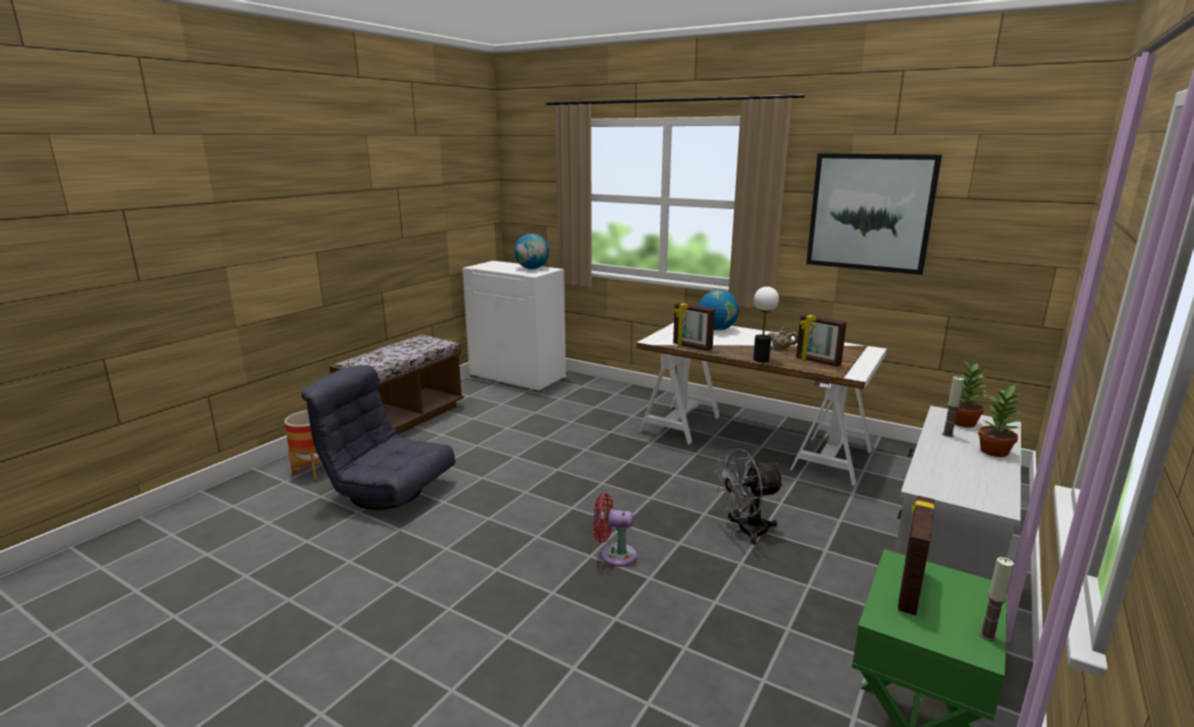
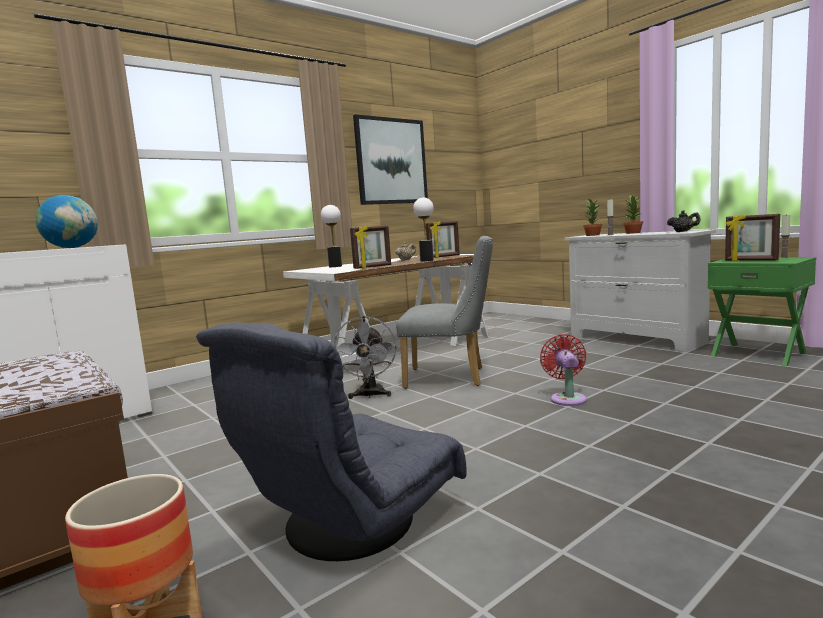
camera: 70 degrees left, 10 degrees down
red fan [593,493,637,567] -> red fan turned 150 degrees clockwise [540,334,587,406]
globe [698,290,739,331] -> table lamp [321,205,342,267]
grey fan [714,449,784,545] -> grey fan moved to [334,316,397,399]
none -> grey chair [396,236,493,389]
none -> black teapot [667,210,701,232]

